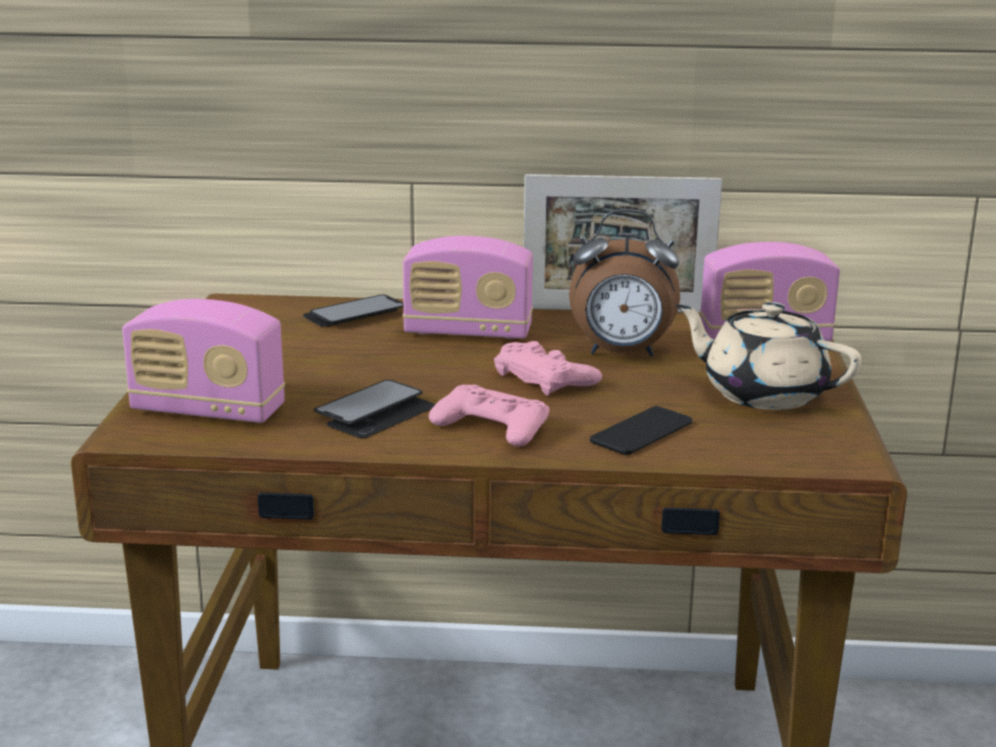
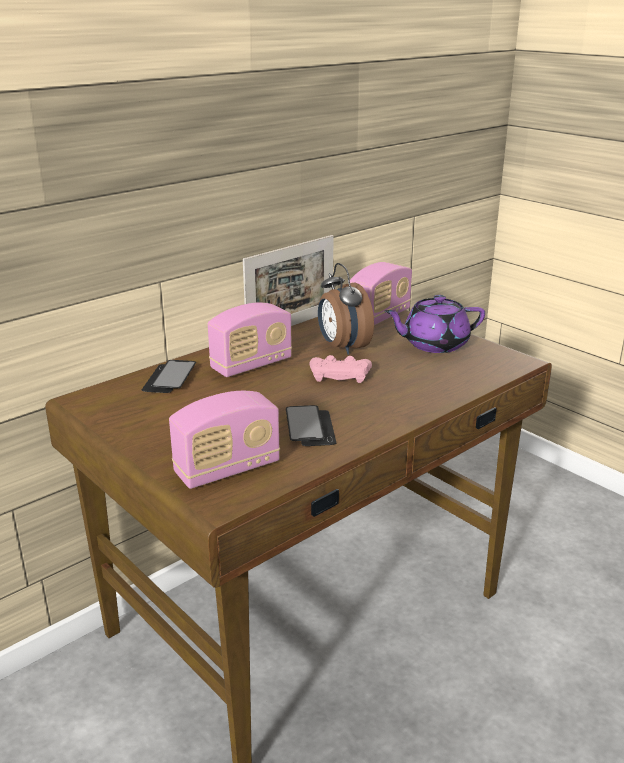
camera: 45 degrees left, 5 degrees up
pink game controller [429,384,550,447] -> none
alarm clock [569,209,680,357] -> alarm clock turned 105 degrees clockwise [318,263,374,355]
phone [590,406,692,455] -> none
beige teapot [675,302,862,410] -> purple teapot [384,295,485,353]

